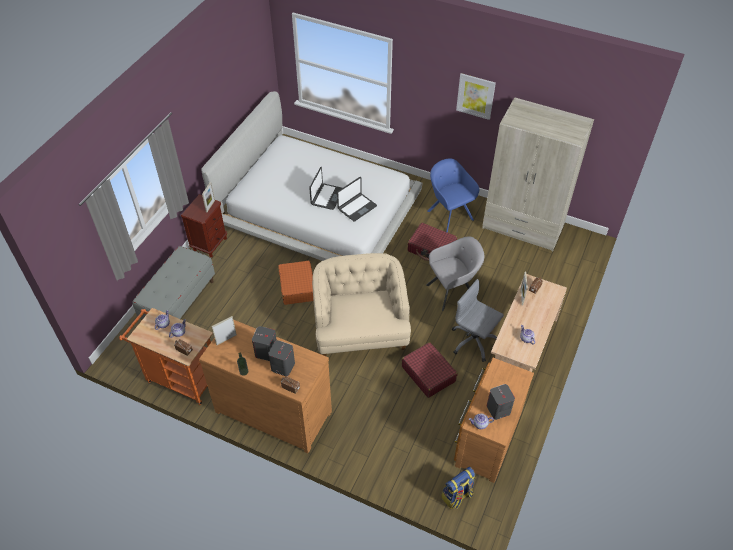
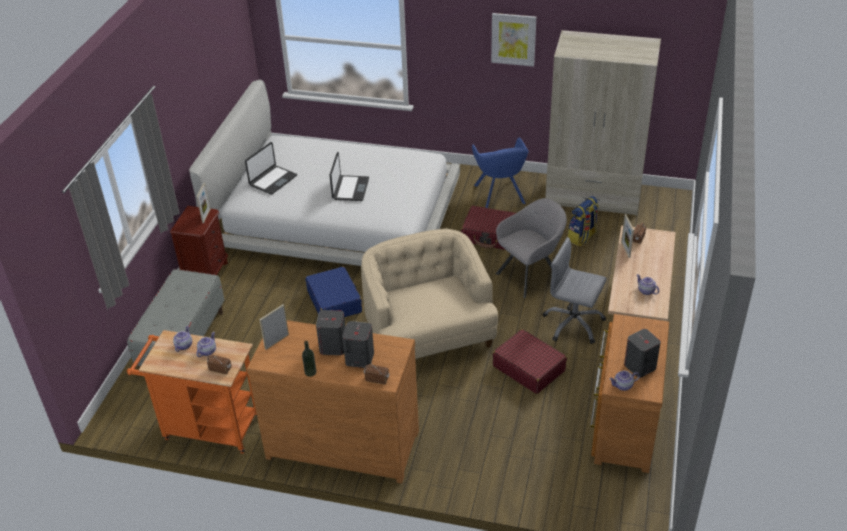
camera: 10 degrees left, 10 degrees down
orange suitcase [279,261,313,305] -> blue suitcase [305,266,362,317]
laptop [337,177,377,221] -> laptop moved to [245,142,297,194]
blue armchair [427,159,479,233] -> blue armchair turned 150 degrees counterclockwise [472,138,528,208]
backpack [441,467,476,509] -> backpack moved to [568,196,599,247]

